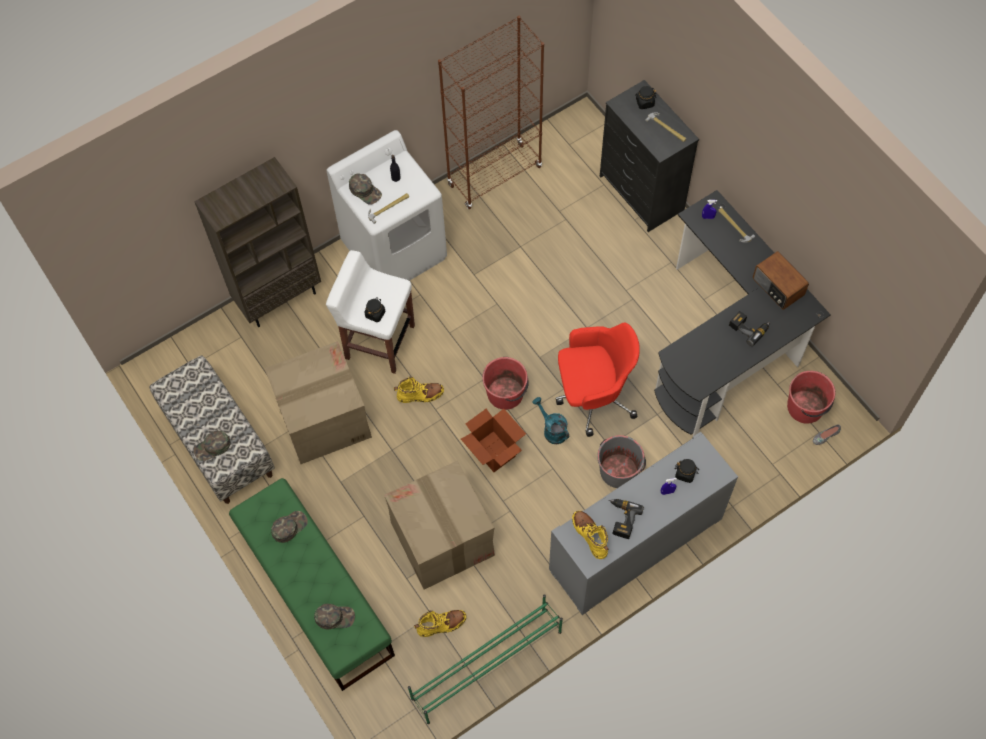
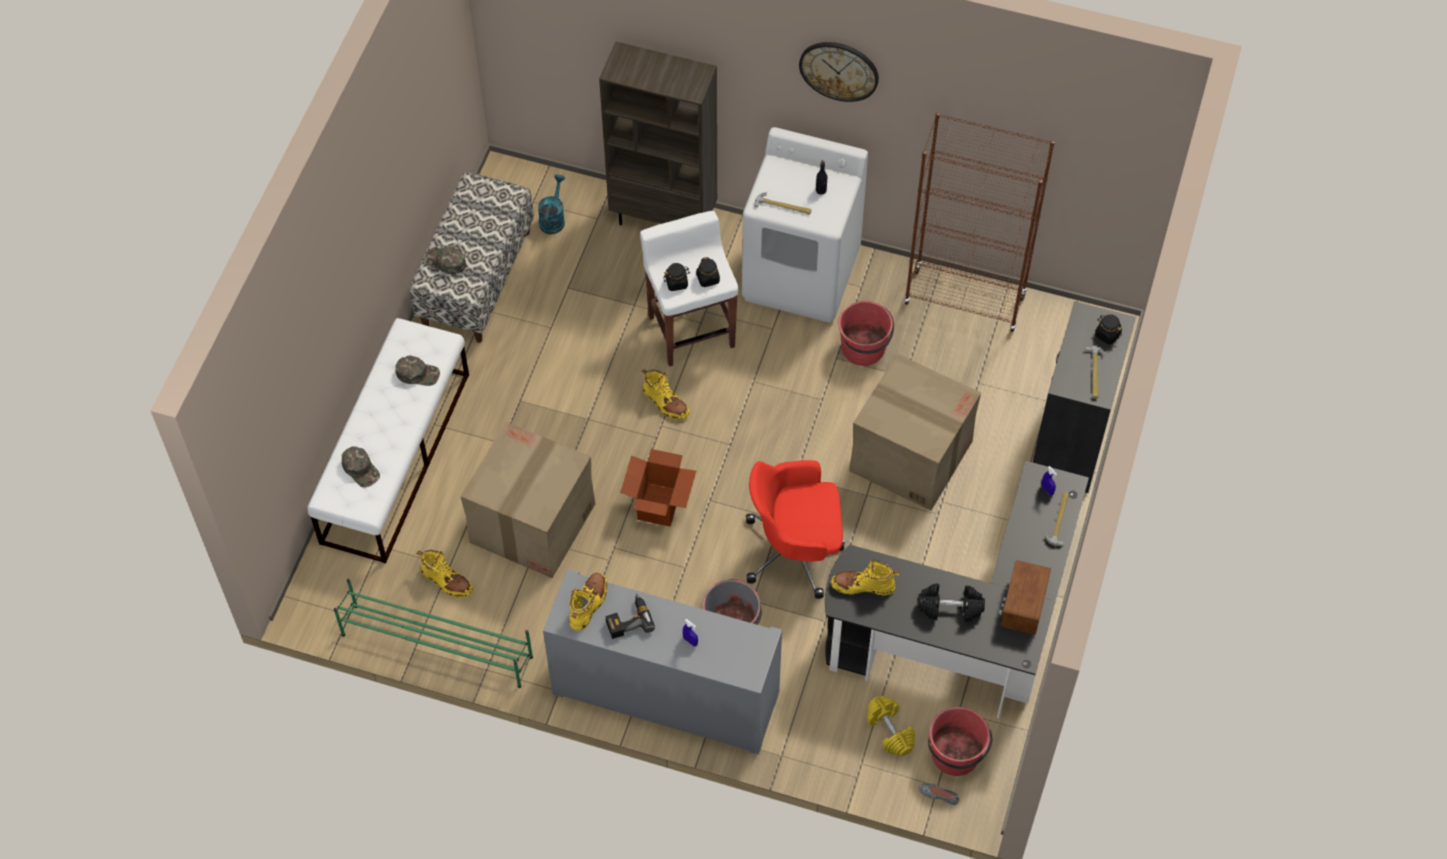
camera: 50 degrees right, 5 degrees down
green bench [229,478,395,691] -> white bench [307,318,469,563]
cardboard box [265,341,372,464] -> cardboard box moved to [849,354,981,510]
green cap [349,173,382,205] -> none
red bucket [482,357,529,410] -> red bucket moved to [838,301,894,366]
turquoise watering can [533,397,569,444] -> turquoise watering can moved to [538,174,565,234]
red office chair [556,323,640,437] -> red office chair turned 135 degrees clockwise [746,460,845,599]
black jar [675,459,699,483] -> black jar moved to [696,257,720,287]
power drill [729,311,770,346] -> black dumbbell [918,583,985,622]
none -> wall clock [799,42,879,102]
none -> yellow boot [831,559,899,596]
none -> yellow dumbbell [867,696,915,756]

